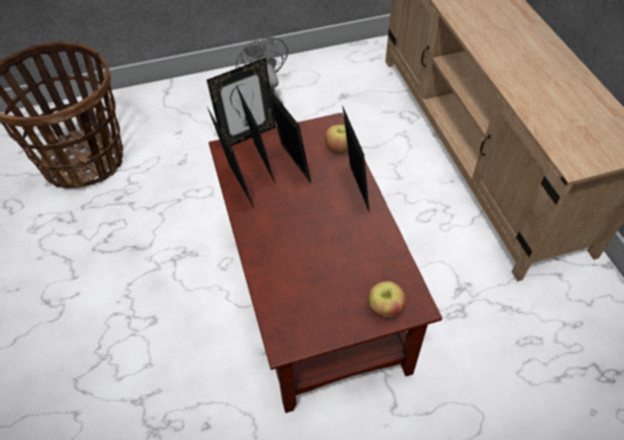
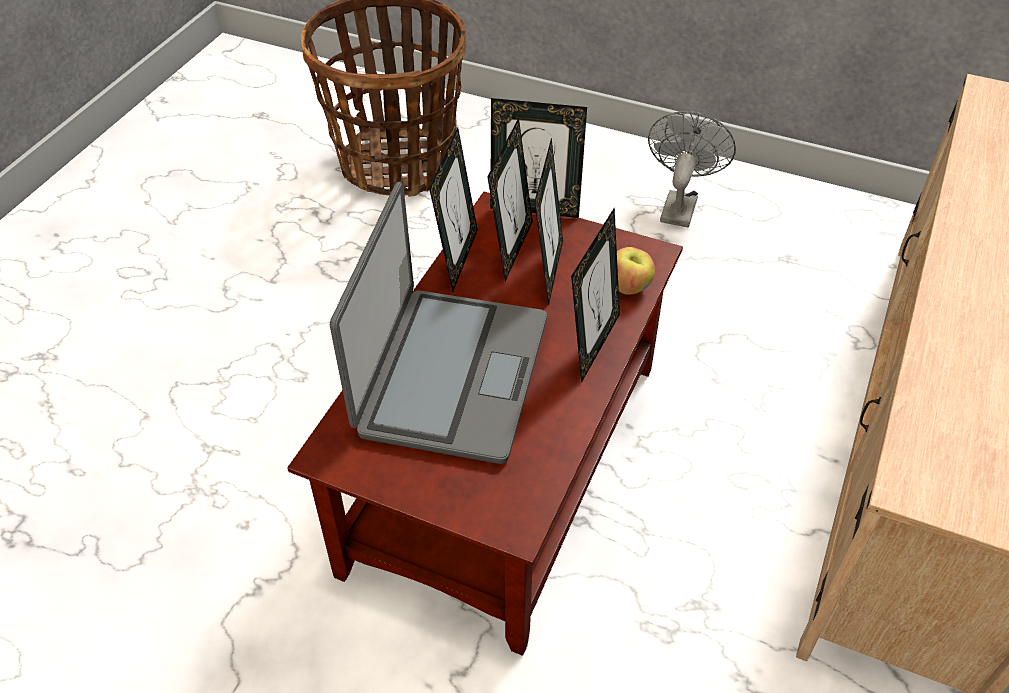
camera: 40 degrees right, 5 degrees down
apple [369,281,406,318] -> none
none -> laptop [330,182,547,464]

